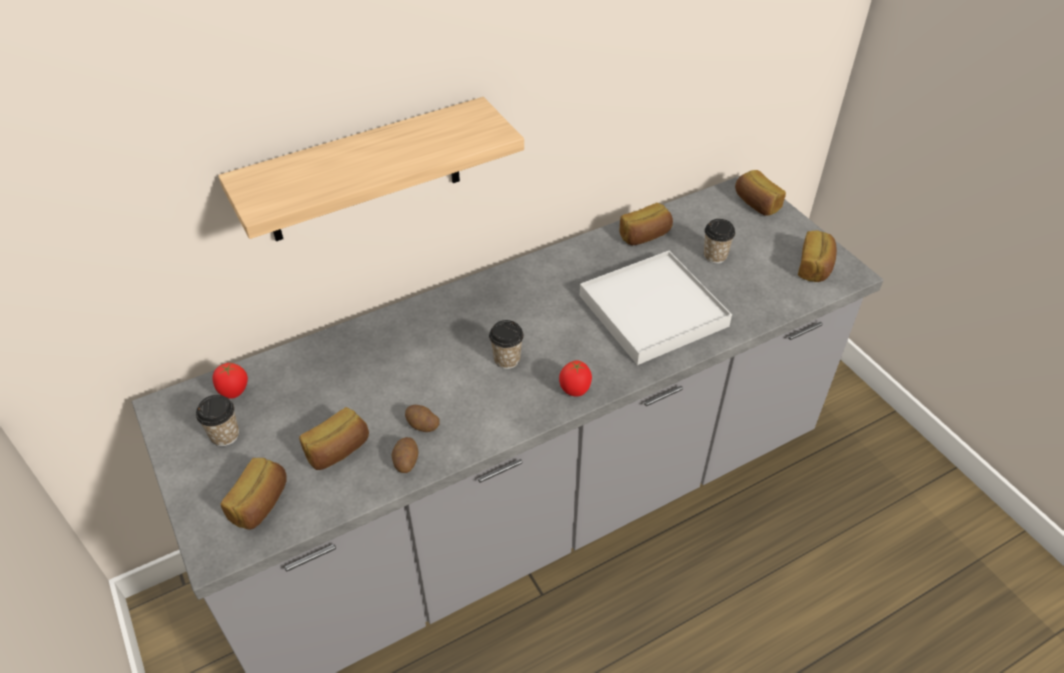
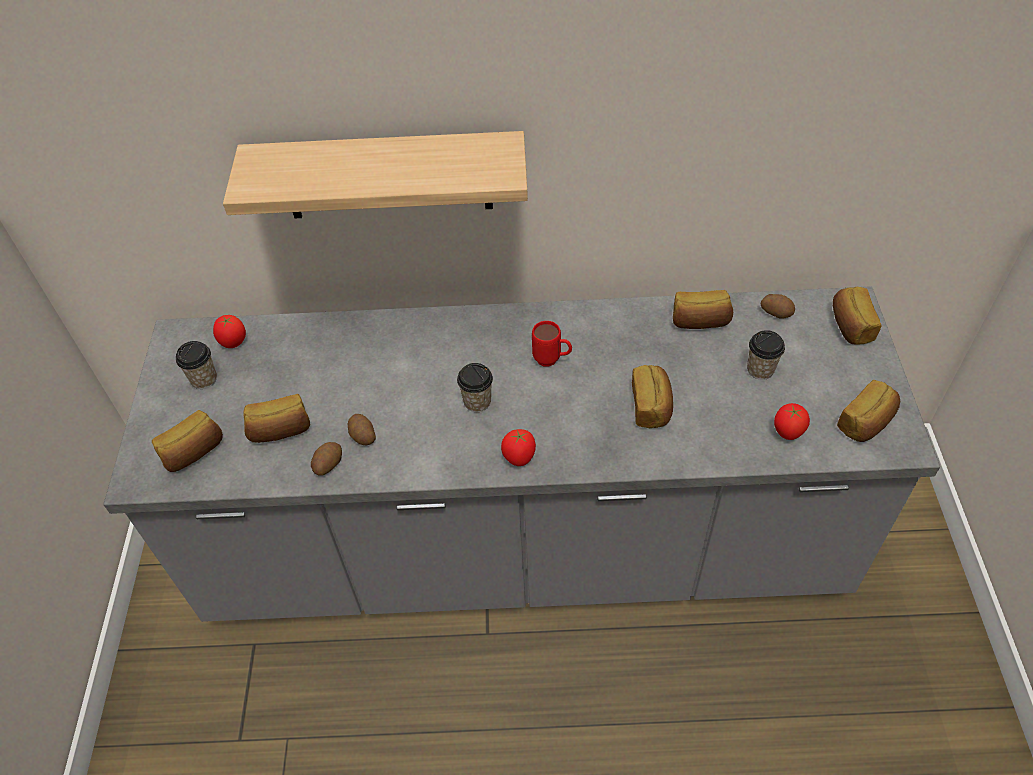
camera: 30 degrees right, 5 degrees up
white tray [580,251,732,365] -> bread [632,365,673,428]
none -> red mug [532,321,572,367]
none -> potato [761,294,795,319]
none -> tomato [774,403,810,440]

